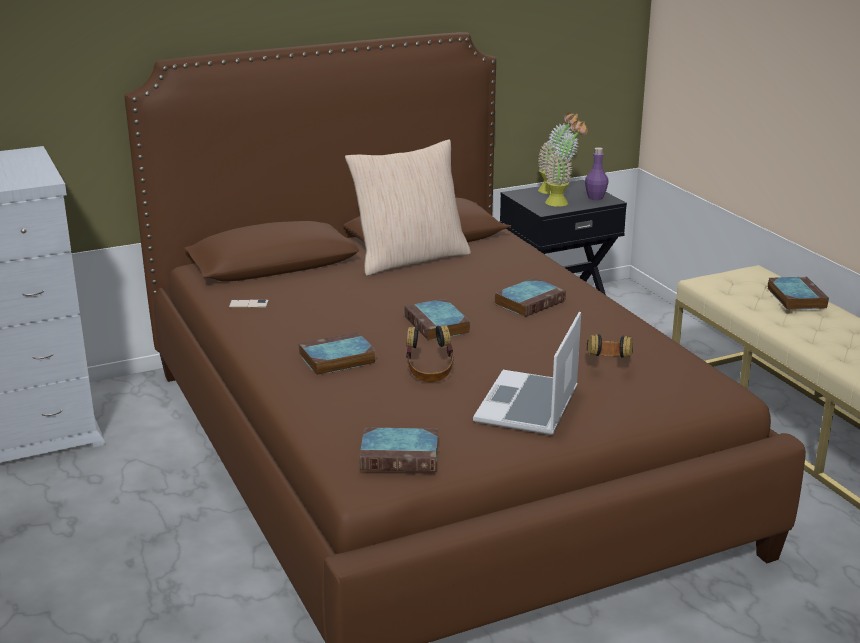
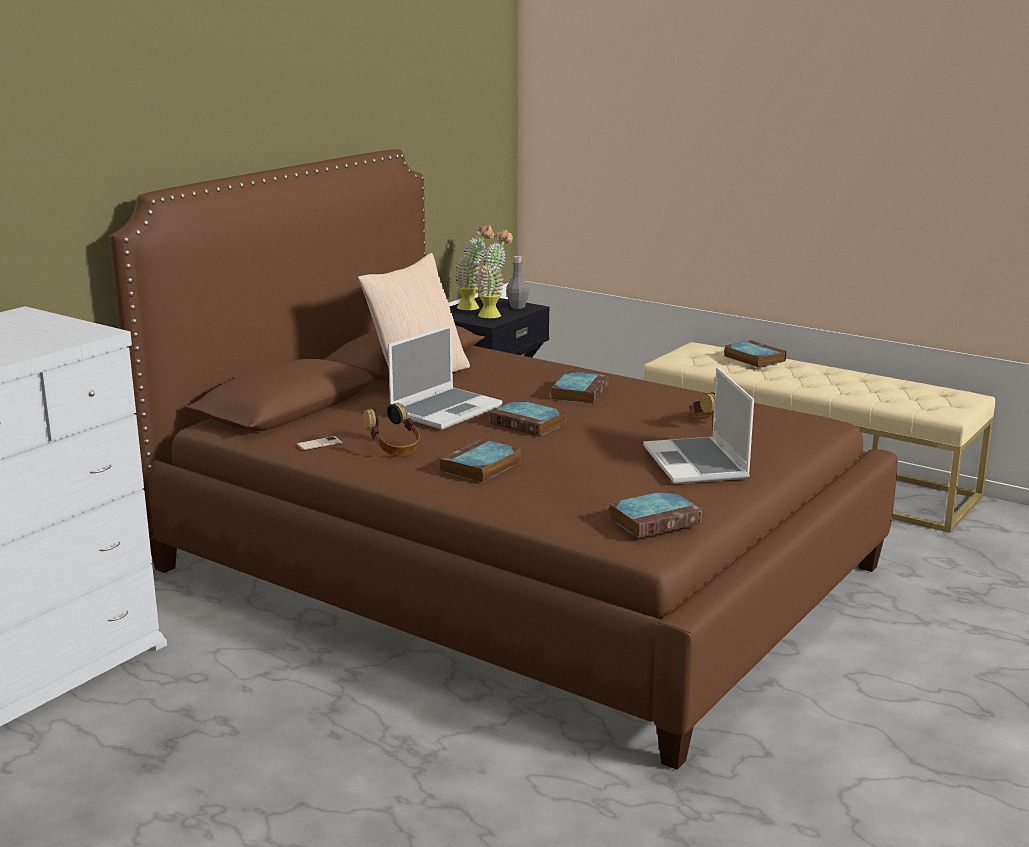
camera: 30 degrees left, 5 degrees down
headphones [406,325,454,382] -> headphones moved to [363,403,420,457]
purple bottle [585,147,609,200] -> grey bottle [506,256,529,309]
none -> laptop [388,324,502,429]

